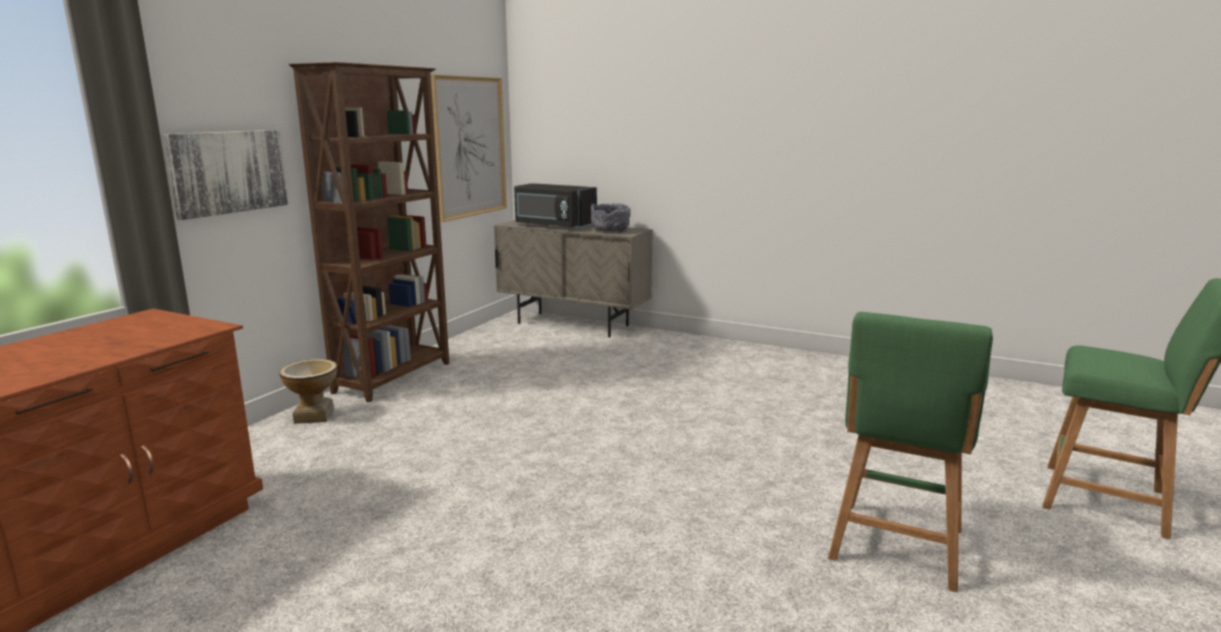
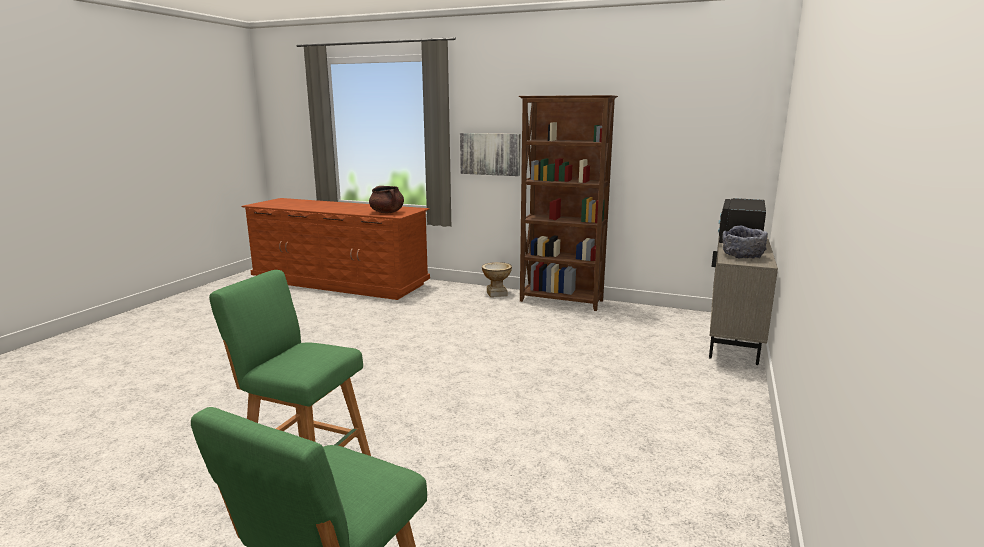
camera: 85 degrees right, 0 degrees up
picture [431,75,507,222] -> none
none -> brown cooking pot [369,186,404,213]

